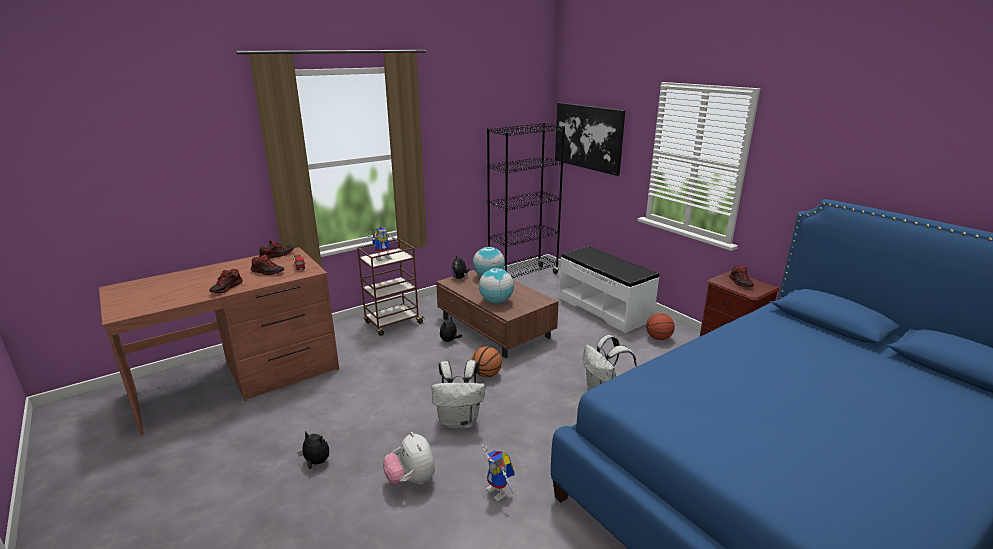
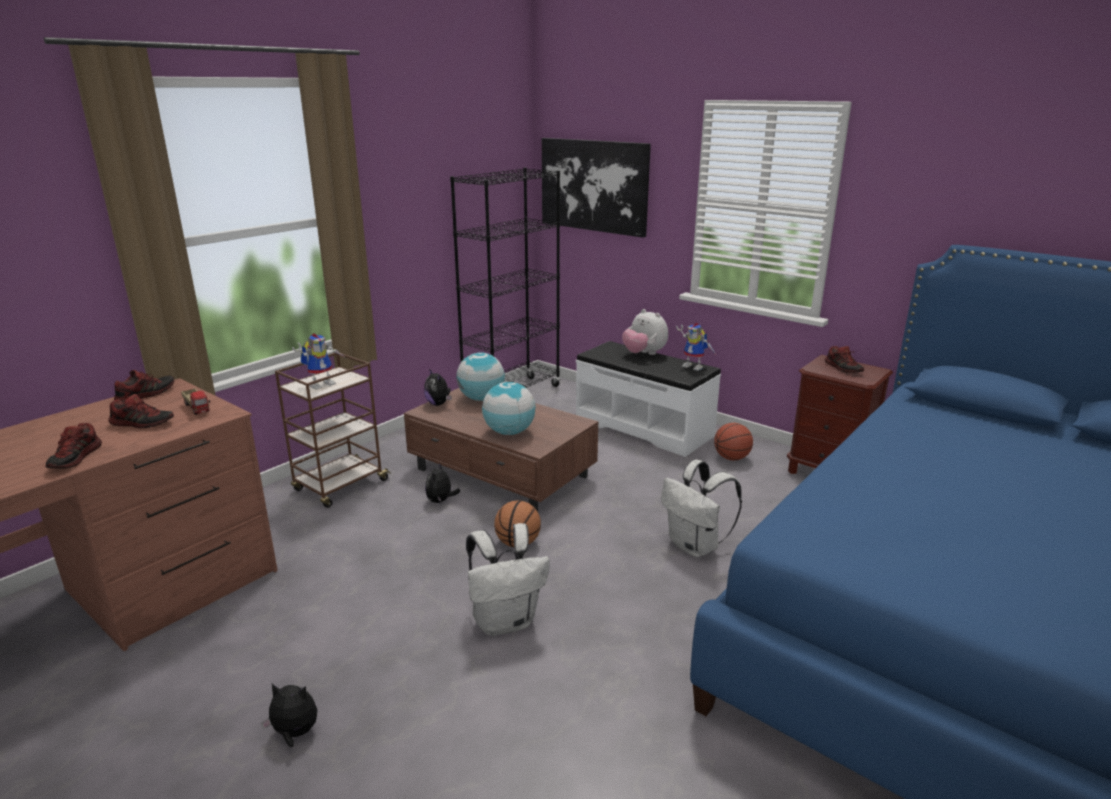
camera: 15 degrees left, 0 degrees up
plush toy [383,432,435,485] -> plush toy moved to [622,309,668,355]
toy robot [482,445,515,502] -> toy robot moved to [676,323,717,371]

